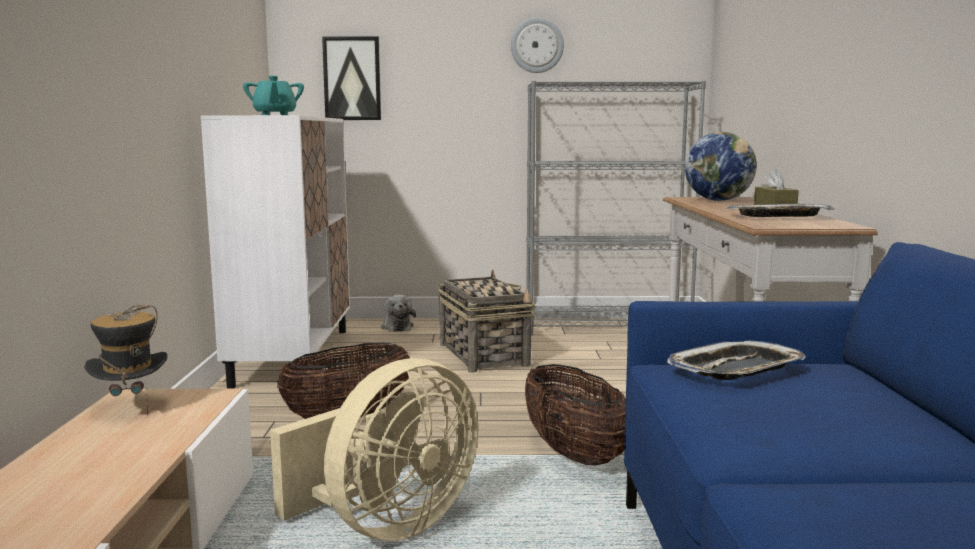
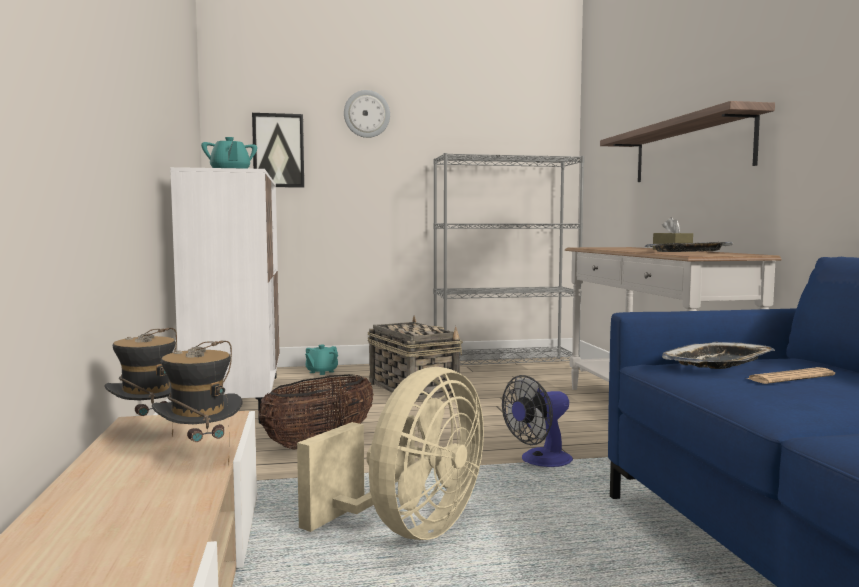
camera: 10 degrees left, 5 degrees down
plush toy [381,295,416,332] -> turquoise teapot [305,345,338,375]
wall clock [511,17,564,73] -> wall clock moved to [344,90,390,138]
basket [525,364,626,465] -> fan [502,375,573,467]
globe [685,132,757,201] -> none
none -> hat [152,340,243,465]
none -> shelf [600,101,775,182]
none -> newspaper [745,367,835,384]

